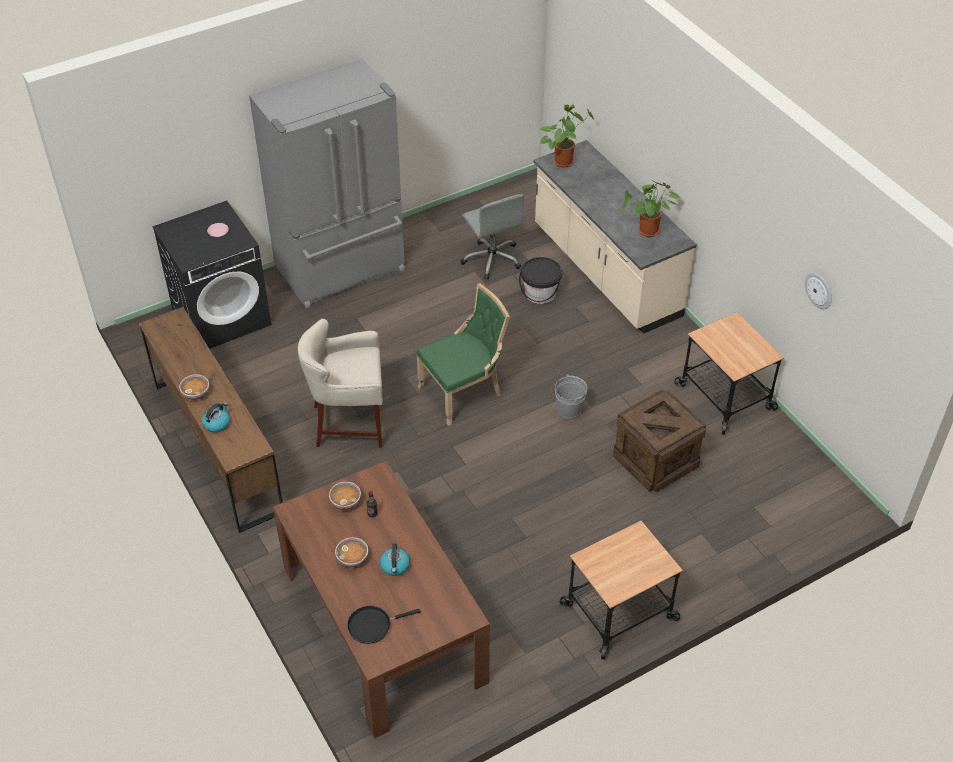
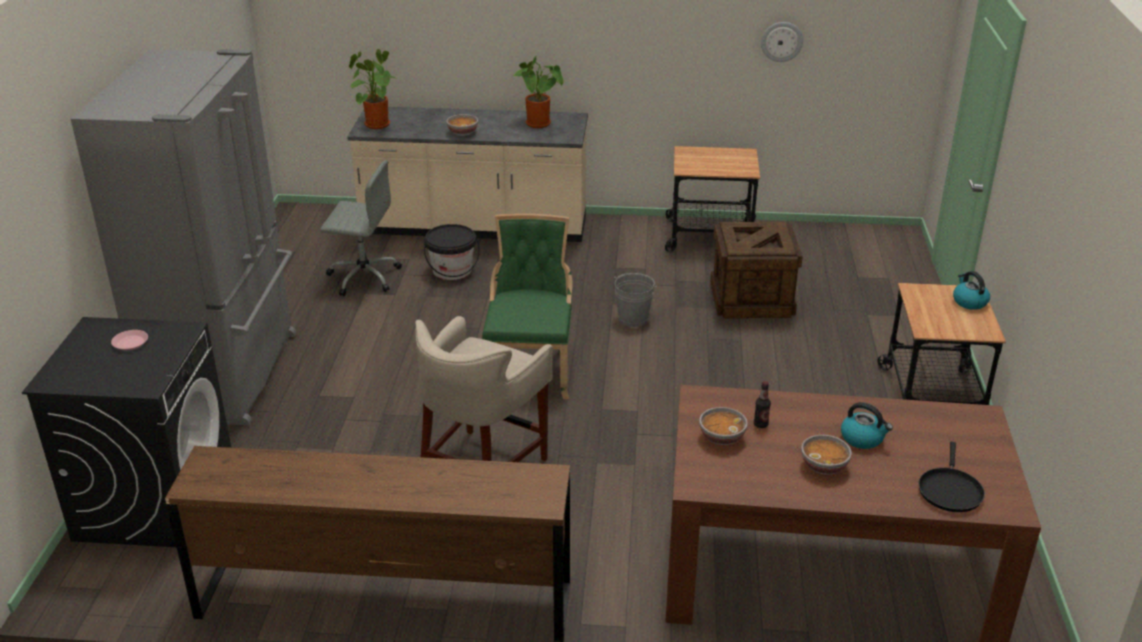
camera: 55 degrees left, 15 degrees down
bowl [179,374,209,400] -> bowl moved to [446,114,478,136]
kettle [202,402,230,433] -> kettle moved to [953,271,990,310]

